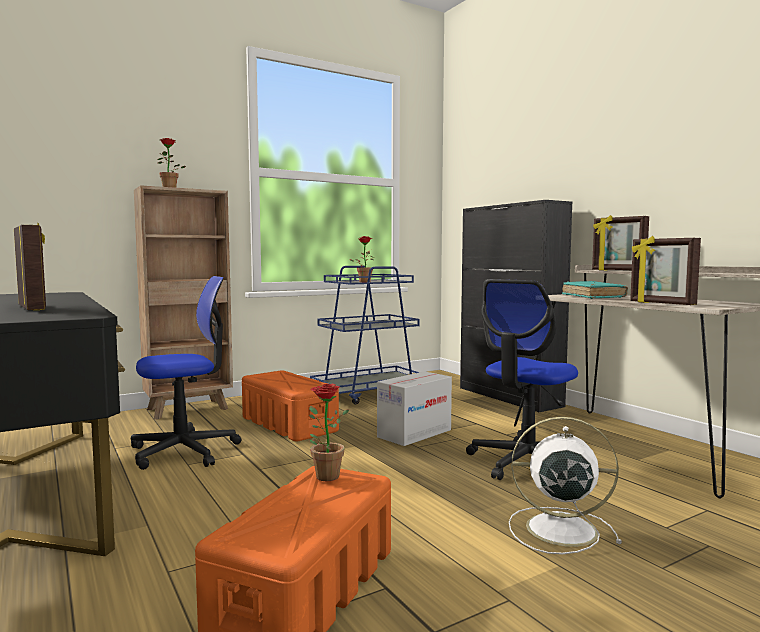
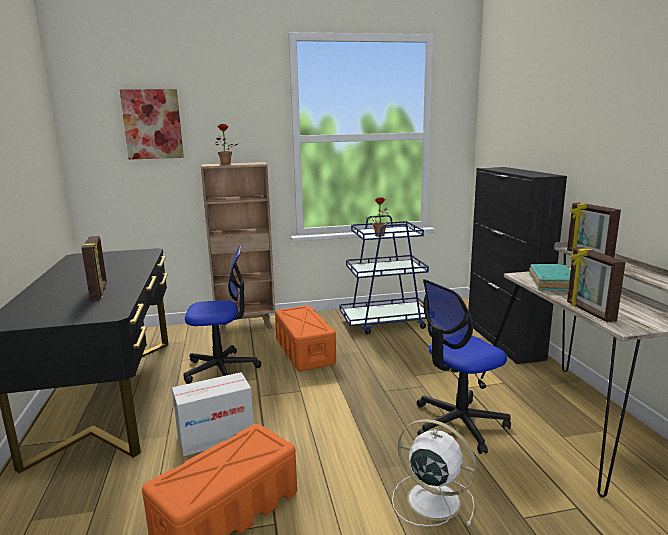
camera: 20 degrees right, 10 degrees up
potted plant [309,384,350,481] -> none
cardboard box [377,371,452,446] -> cardboard box moved to [172,372,254,456]
none -> picture [120,89,184,160]

